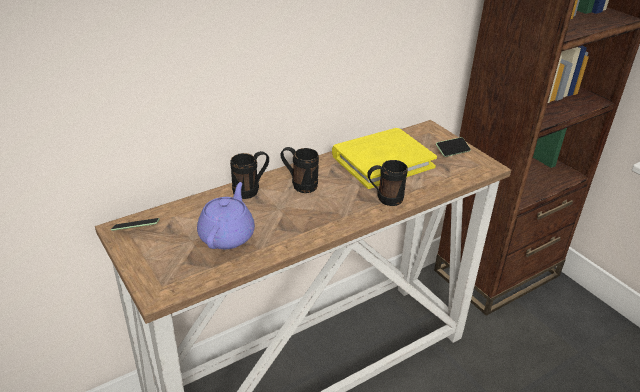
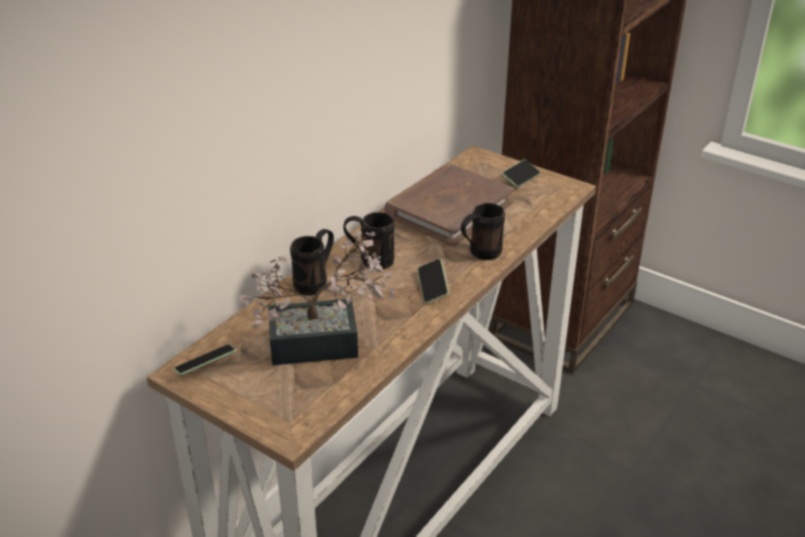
camera: 20 degrees left, 0 degrees up
purple teapot [197,182,255,249] -> potted plant [239,229,395,365]
yellow book [332,128,437,189] -> brown book [384,164,514,246]
none -> phone [418,259,449,303]

